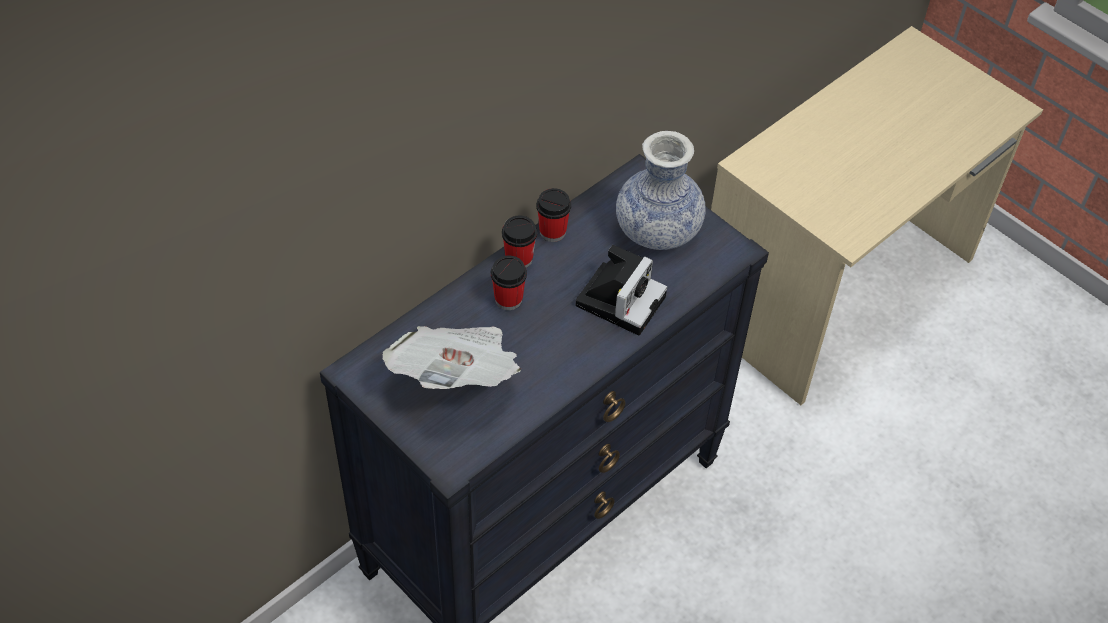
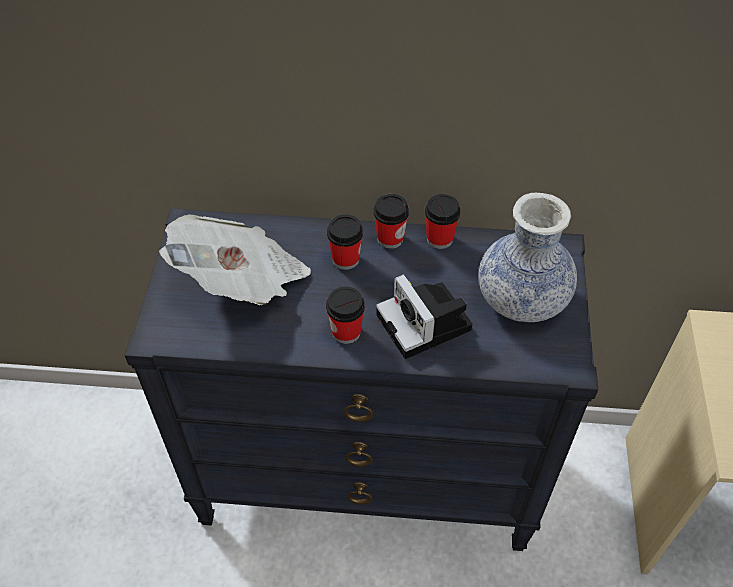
camera: 50 degrees right, 0 degrees up
camera [576,245,667,336] -> camera turned 75 degrees clockwise [376,274,473,359]
none -> cup [326,287,365,344]

